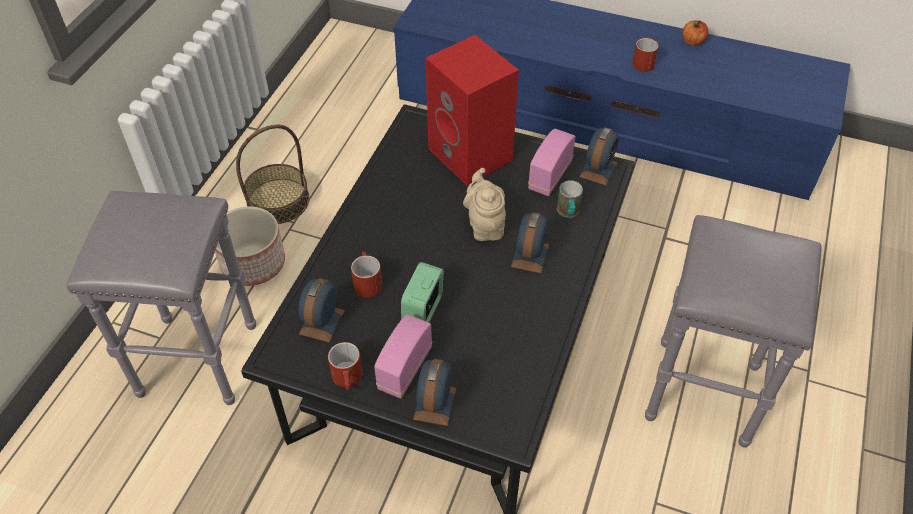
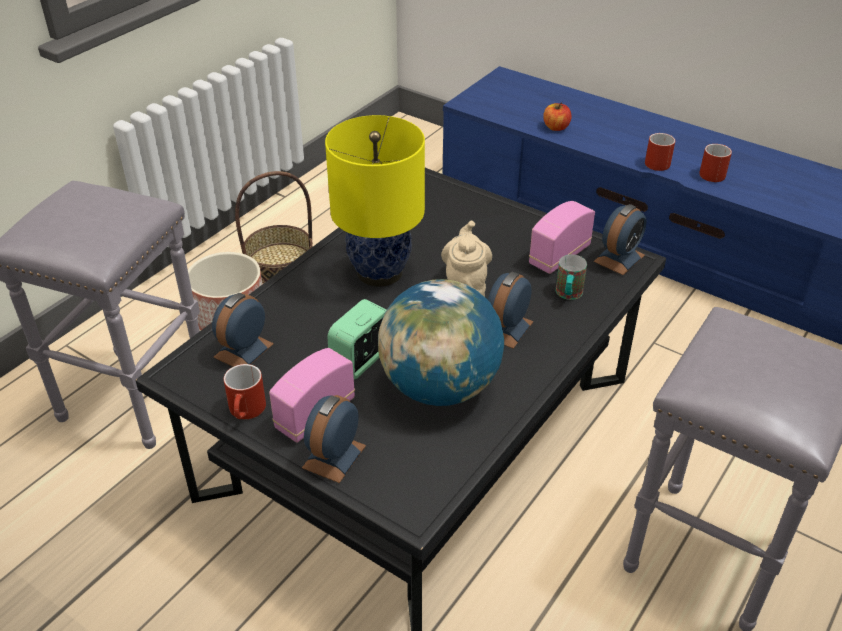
camera: 15 degrees right, 10 degrees down
red mug [351,251,382,298] -> red mug moved to [645,133,675,171]
red speaker [426,35,519,186] -> none
apple [682,20,708,46] -> apple moved to [543,102,571,131]
none -> yellow table lamp [325,115,425,287]
none -> globe [378,279,504,406]

